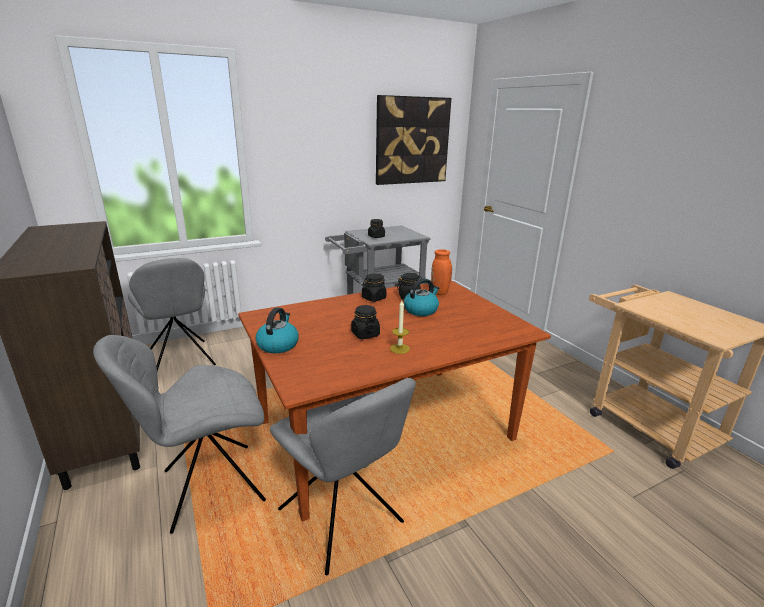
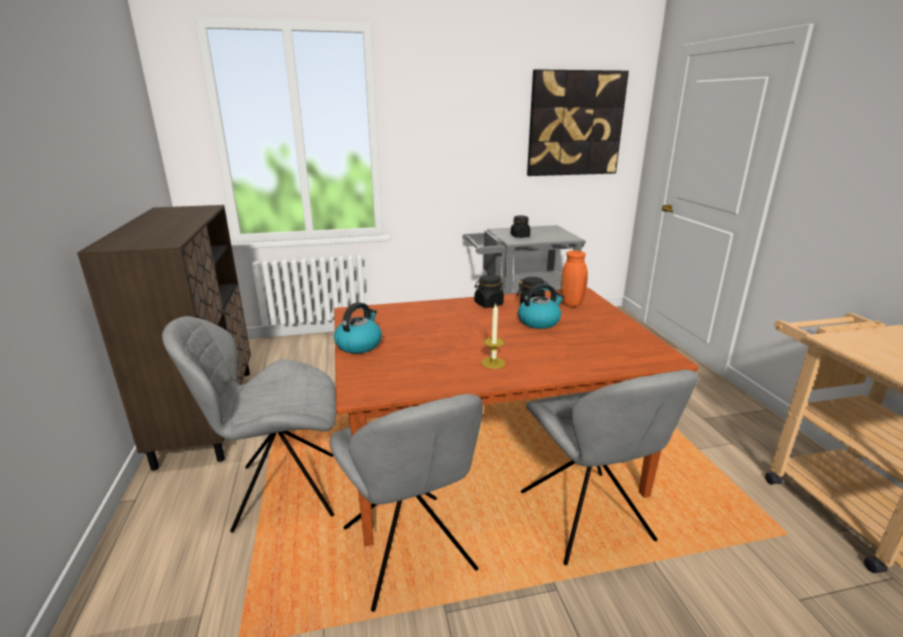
camera: 15 degrees right, 0 degrees up
grey chair [128,258,216,371] -> grey chair moved to [521,370,699,565]
black jar [351,305,380,339] -> none

